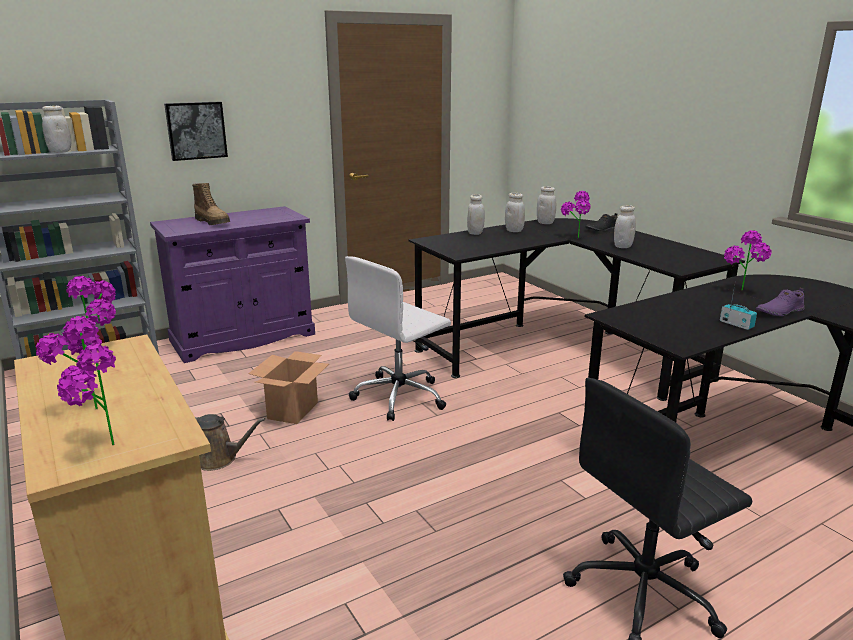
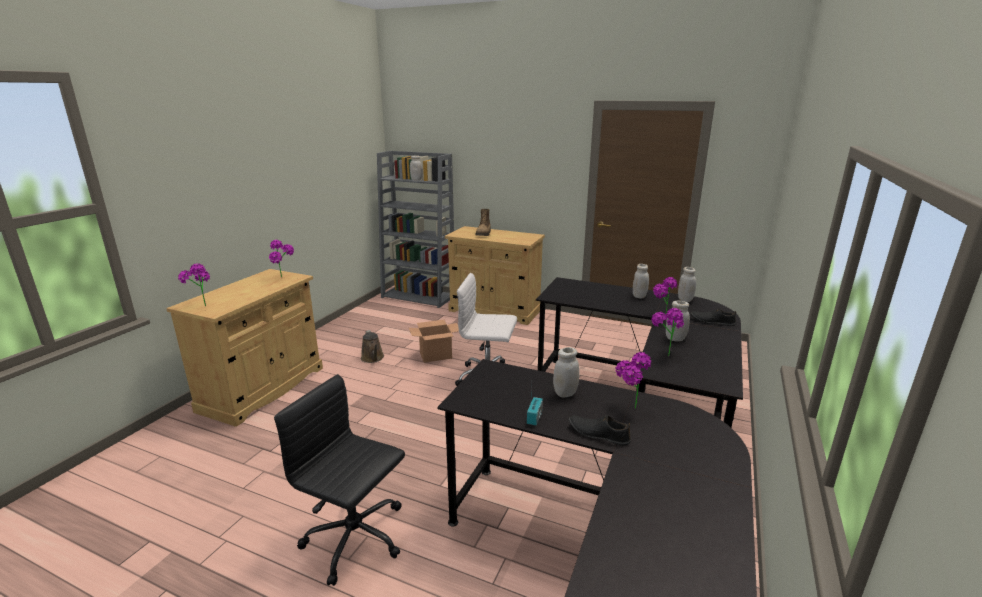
camera: 55 degrees right, 0 degrees up
potted plant [36,316,102,409] -> potted plant moved to [651,308,684,356]
purple cabinet [150,206,315,363] -> beige cabinet [445,226,545,325]
picture [164,102,228,161] -> none
white jar [467,194,485,235] -> white jar moved to [553,347,580,397]
purple shoe [756,288,805,316] -> black shoe [569,415,631,446]

